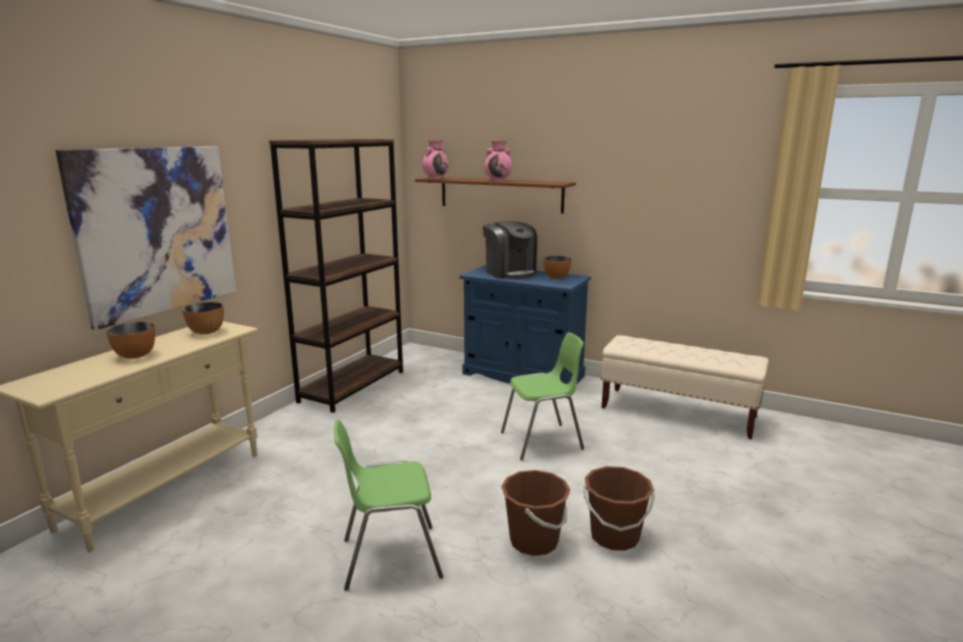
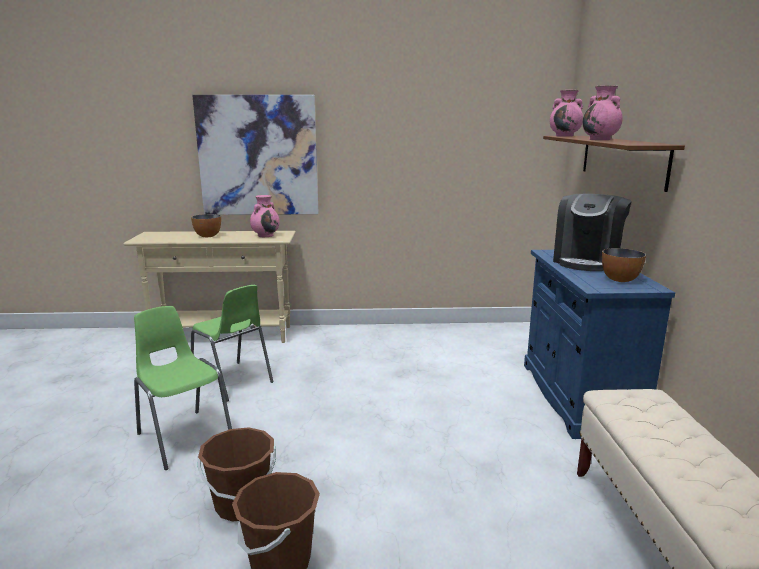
camera: 60 degrees right, 0 degrees up
bowl [182,302,224,335] -> pink vase [250,195,280,237]
brown bookcase [269,139,403,413] -> none
green chair [501,332,584,460] -> green chair moved to [191,285,274,402]

